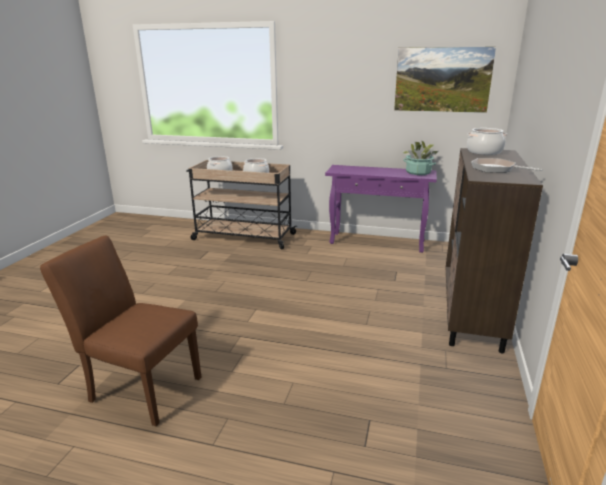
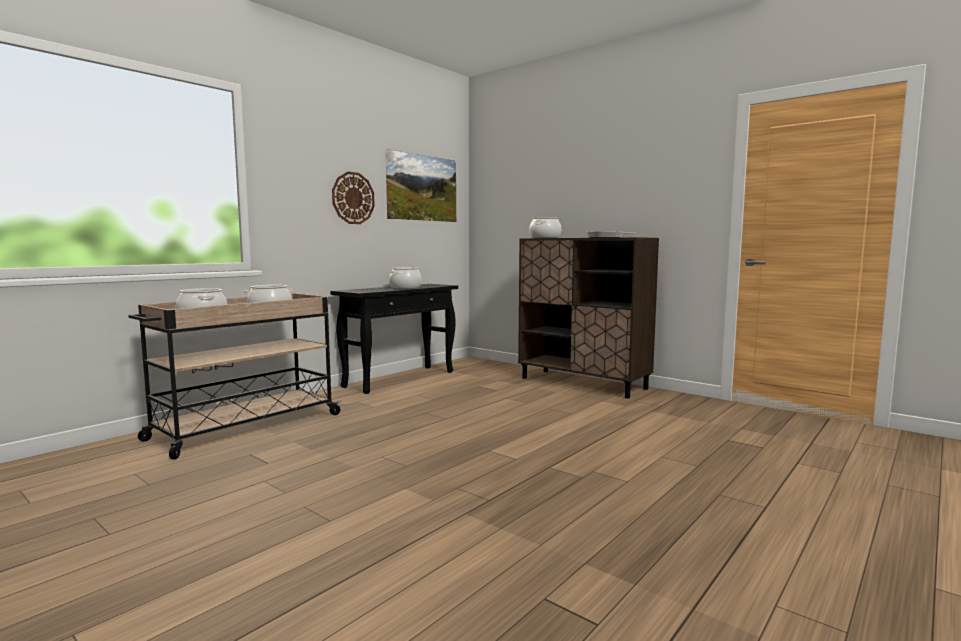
camera: 65 degrees left, 15 degrees down
brown chair [40,235,201,426] -> none
purple console table [325,165,437,253] -> black console table [331,284,458,394]
potted plant [403,141,439,175] -> none
none -> wall clock [332,172,375,224]
none -> cooking pot [389,267,422,289]

